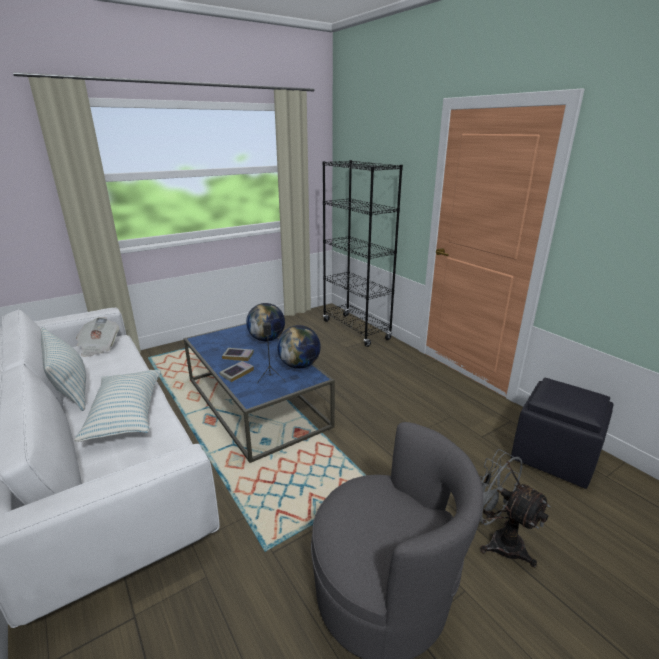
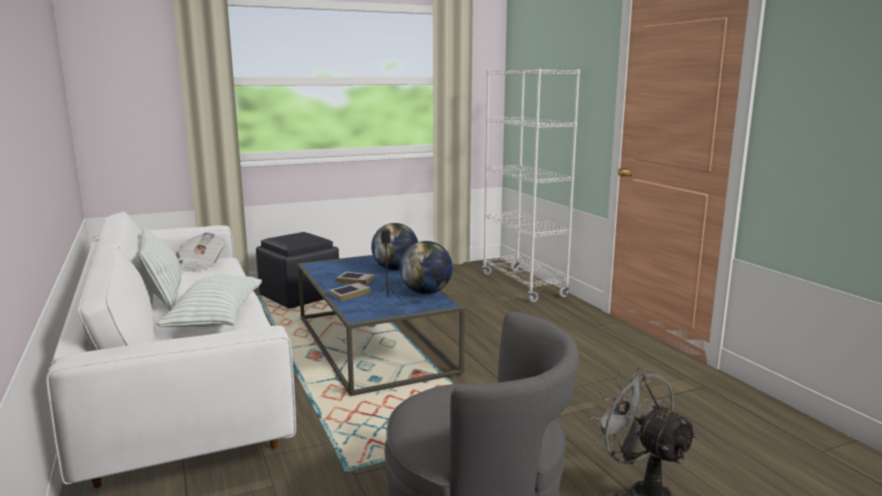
camera: 10 degrees right, 10 degrees down
black bookcase [323,160,403,347] -> white bookcase [482,69,580,302]
black ottoman [511,378,613,489] -> black ottoman moved to [256,232,339,309]

